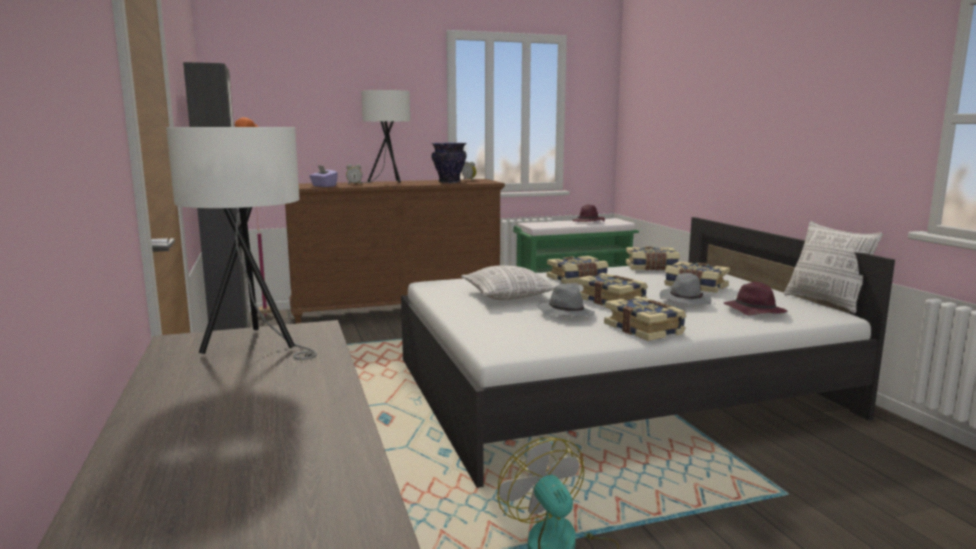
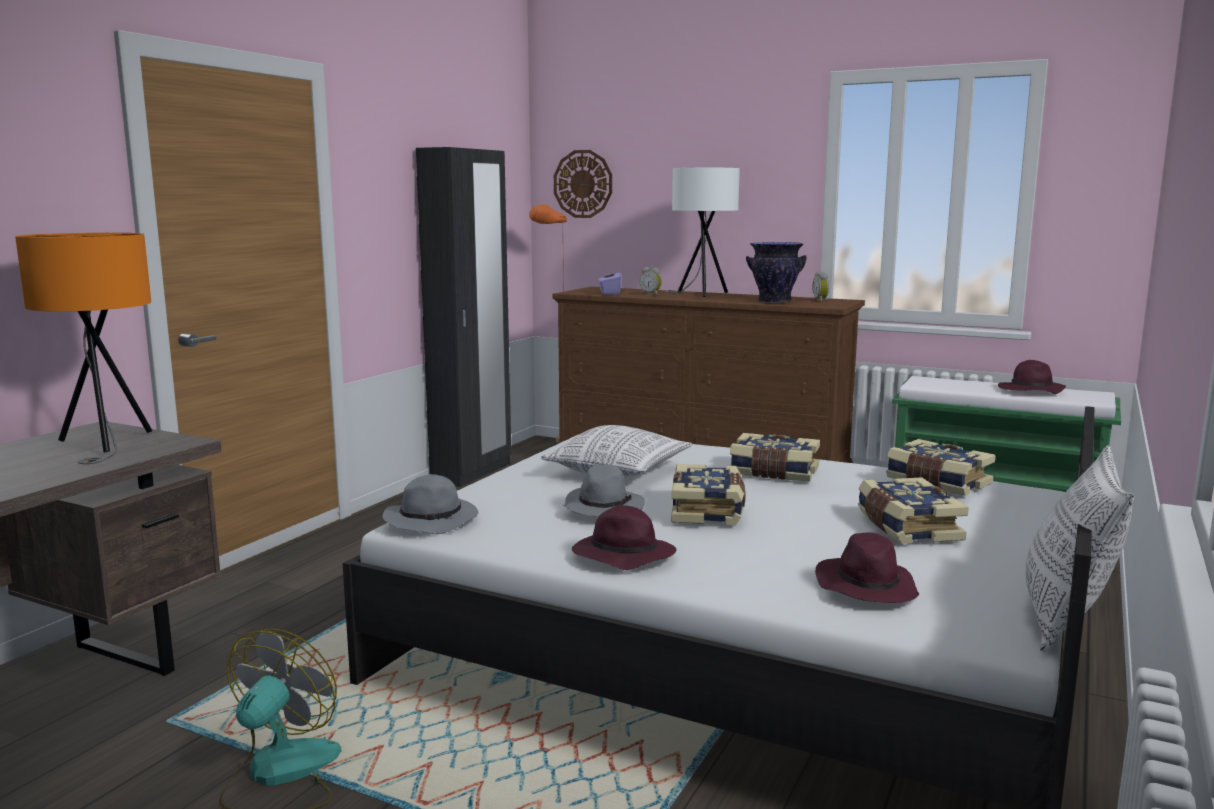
camera: 45 degrees right, 0 degrees up
white table lamp [166,127,317,360] -> orange table lamp [15,233,152,464]
book [604,296,686,341] -> purple hat [572,505,677,570]
grey hat [660,273,711,305] -> grey hat moved to [383,474,478,534]
none -> wall clock [554,150,612,218]

